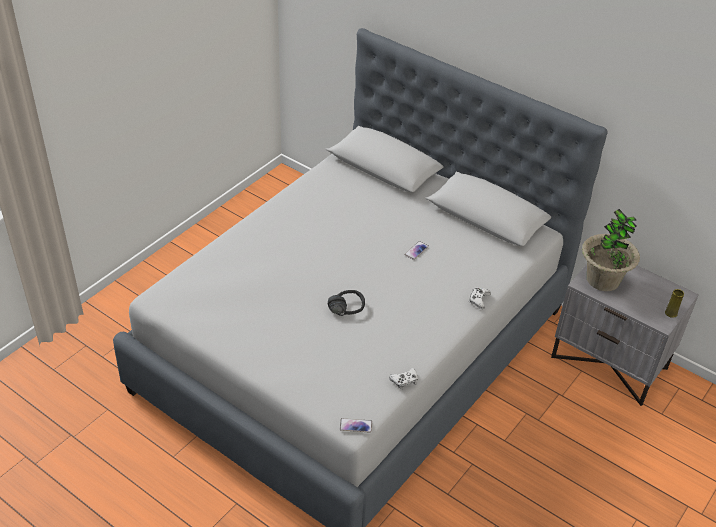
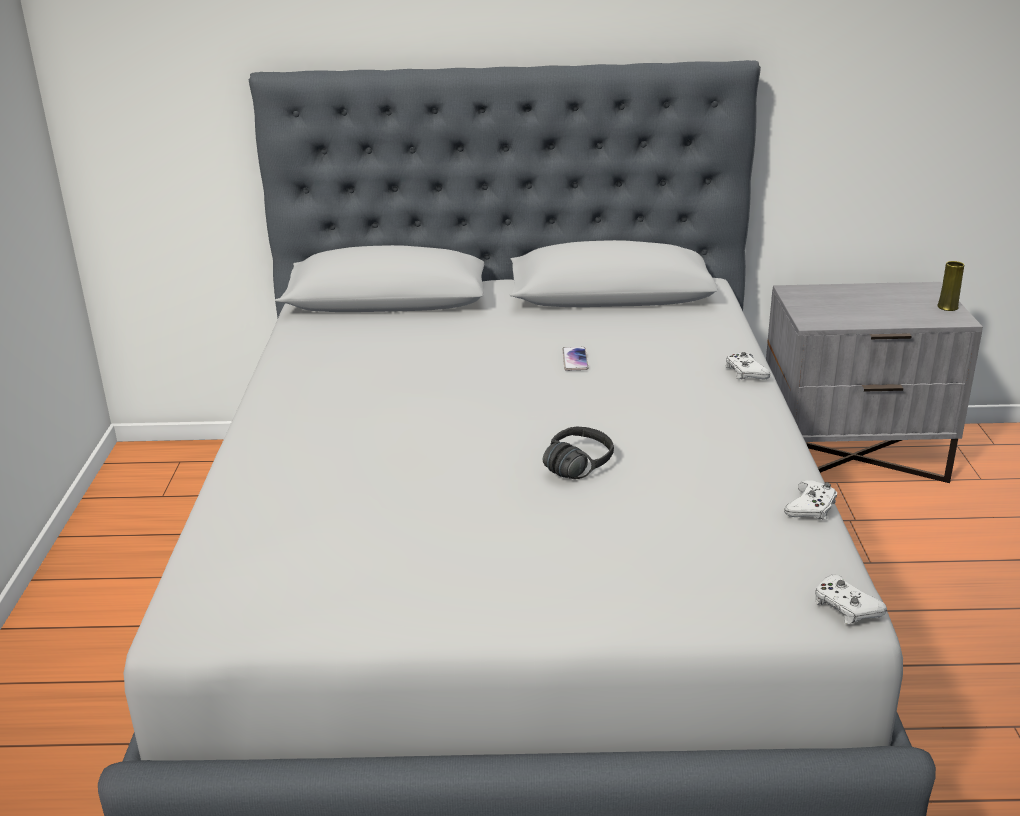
camera: 35 degrees left, 15 degrees down
phone [340,418,372,433] -> white game controller [815,575,887,624]
potted plant [582,209,640,291] -> none

